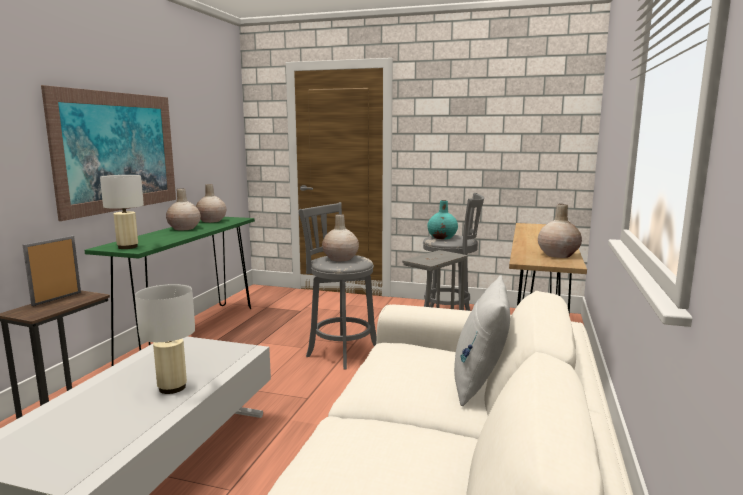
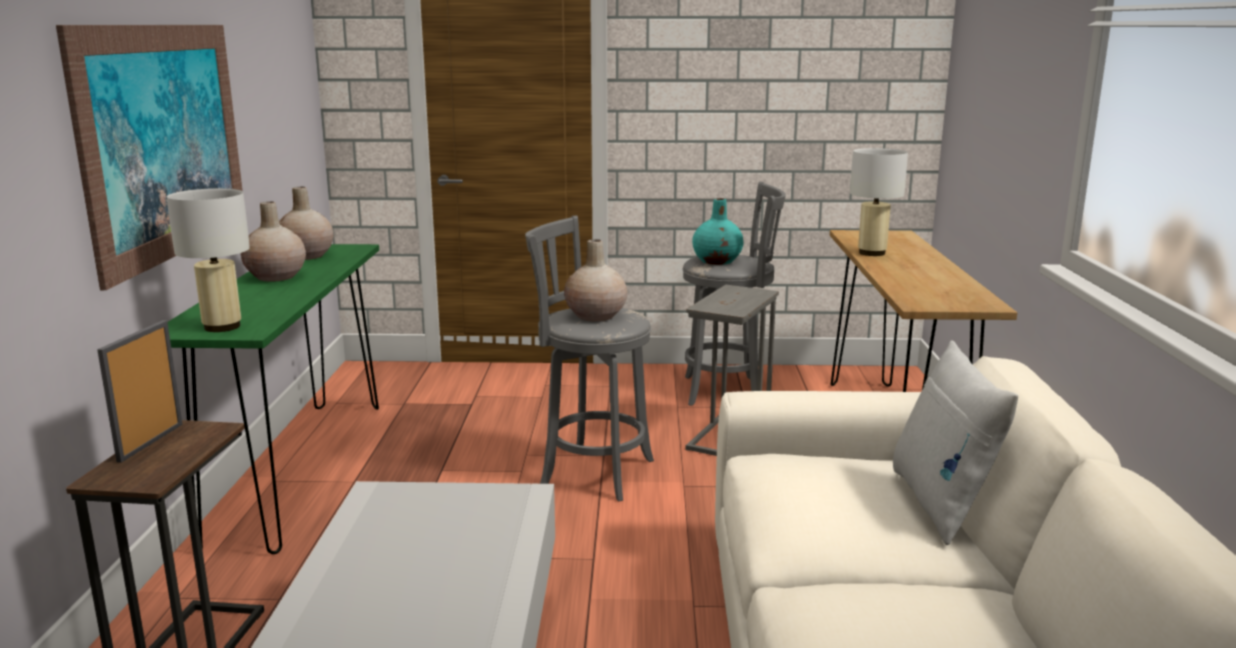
camera: 15 degrees left, 5 degrees up
white table lamp [135,284,195,394] -> white table lamp moved to [850,148,908,256]
beige vase [538,204,582,258] -> none

